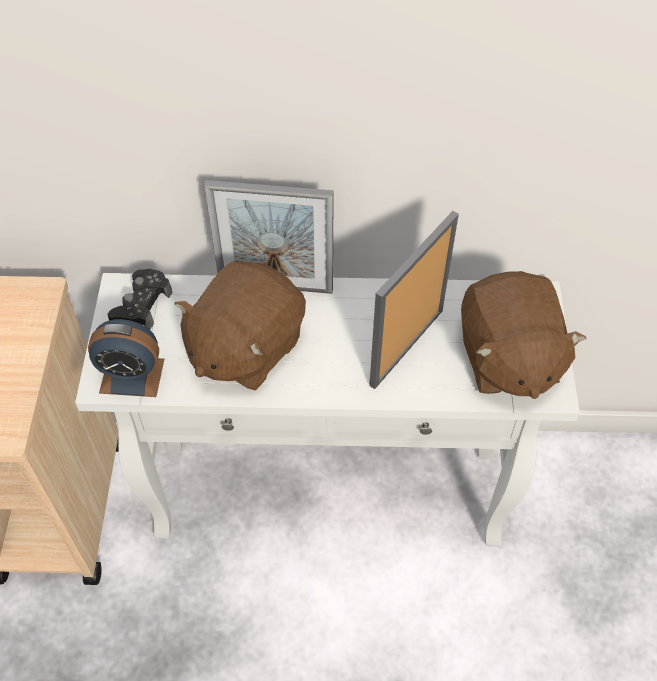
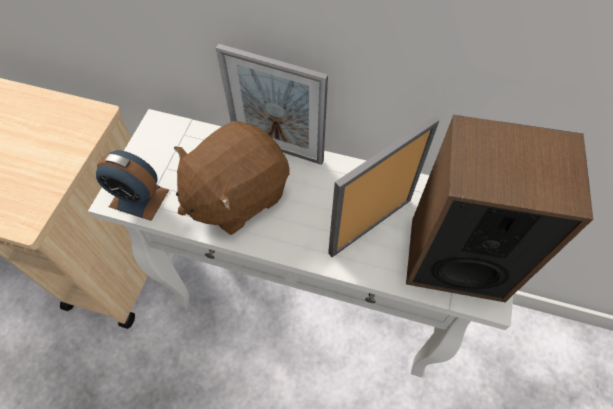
camera: 15 degrees right, 5 degrees up
black game controller [107,269,172,329] -> none
brown plush toy [461,271,586,399] -> speaker [406,115,593,302]

